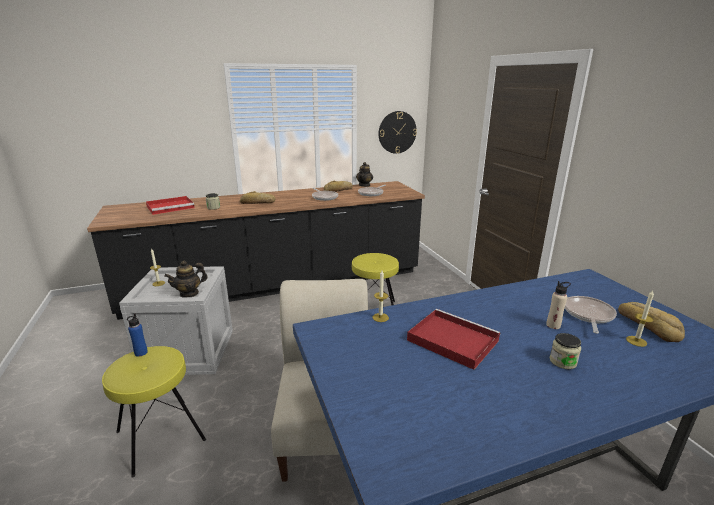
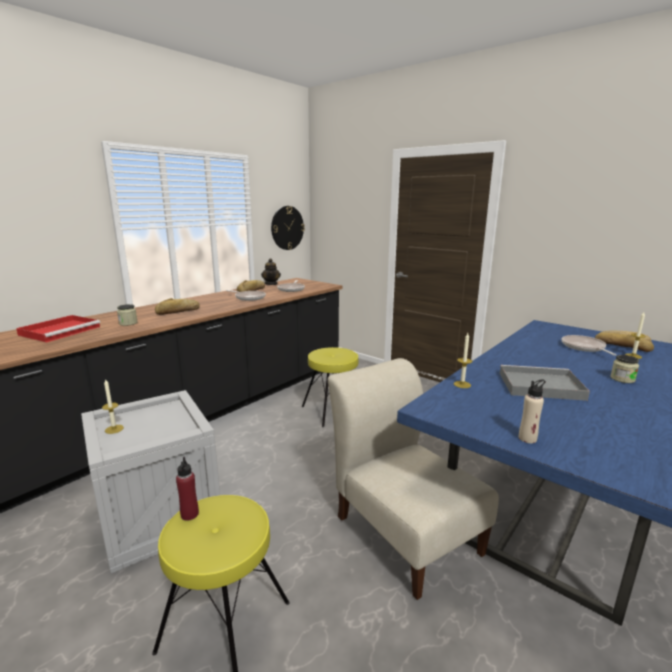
camera: 30 degrees left, 5 degrees down
blue bottle [127,314,148,357] -> red bottle [176,457,199,521]
teapot [164,261,208,297] -> none
red tray [407,309,500,370] -> grey tray [500,365,590,401]
beige bottle [546,281,571,329] -> beige bottle moved to [519,379,545,443]

